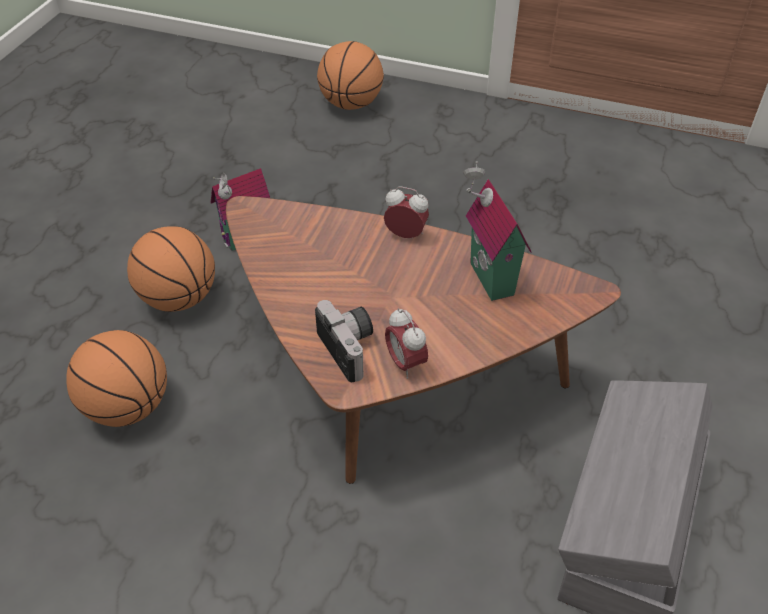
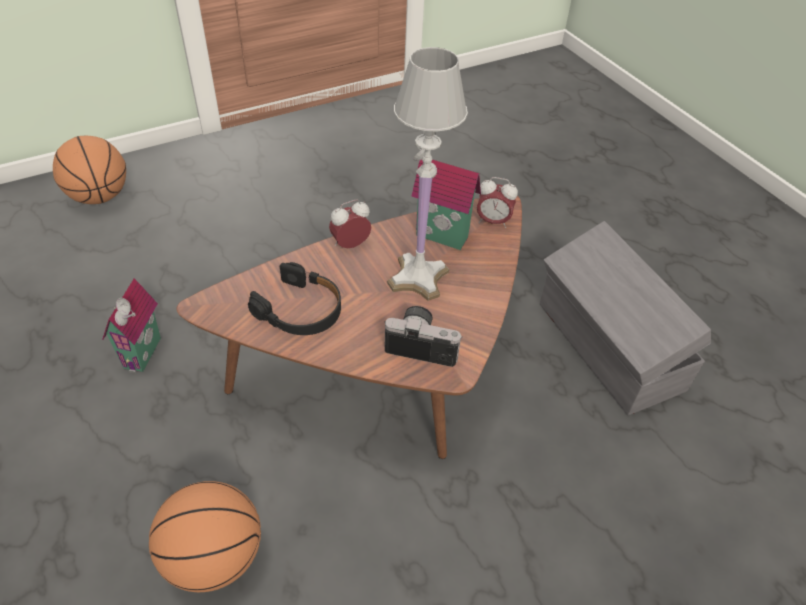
camera: 50 degrees left, 0 degrees up
basketball [127,226,215,312] -> none
alarm clock [385,308,428,379] -> alarm clock moved to [477,177,518,228]
none -> black headphones [248,262,341,335]
none -> white table lamp [387,47,468,301]

